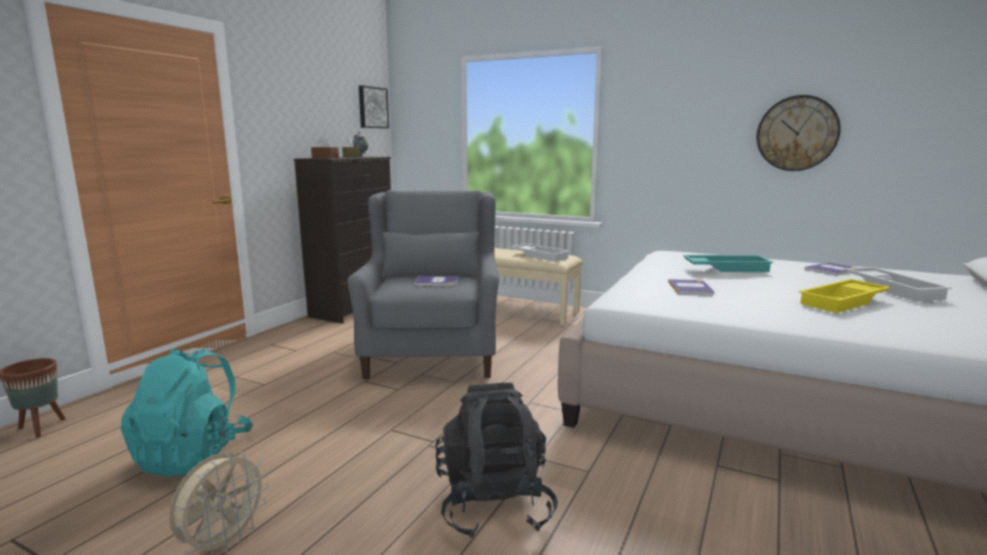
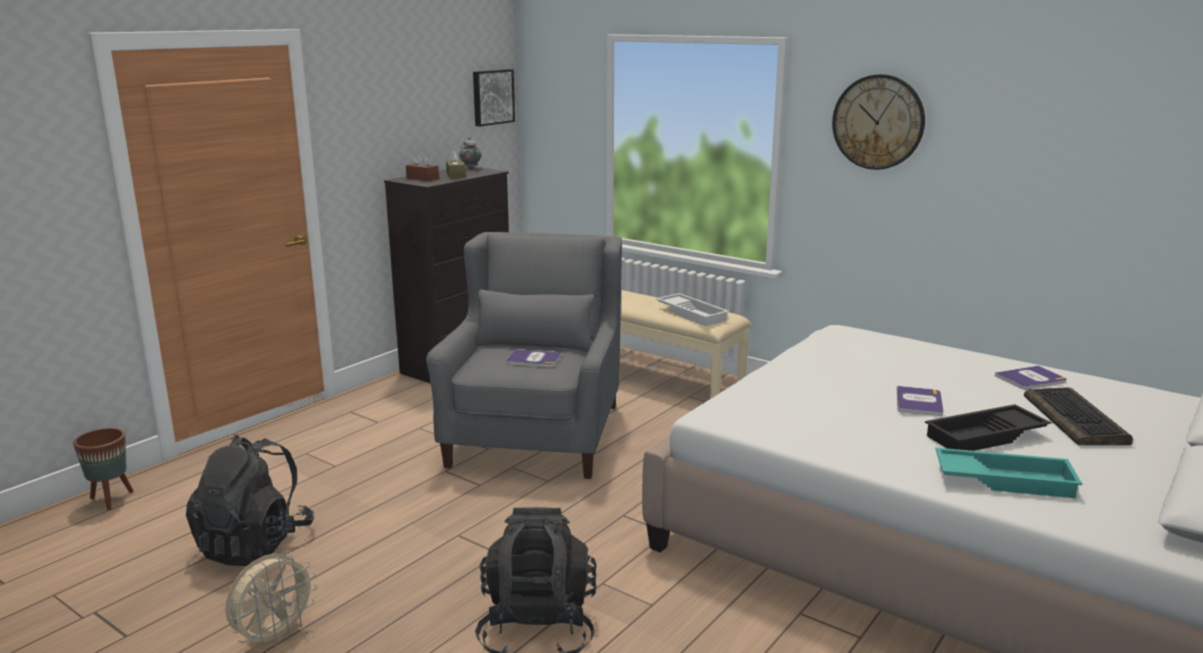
camera: 10 degrees right, 5 degrees up
turquoise backpack [121,348,253,476] -> black backpack [186,435,314,566]
book [668,279,714,295] -> book moved to [897,386,944,416]
turquoise tray [683,255,773,272] -> turquoise tray moved to [936,448,1082,498]
wall clock [757,95,841,171] -> wall clock moved to [832,74,925,170]
yellow tray [799,279,891,313] -> black tray [925,404,1051,451]
white tray [844,267,952,302] -> keyboard [1024,387,1133,445]

